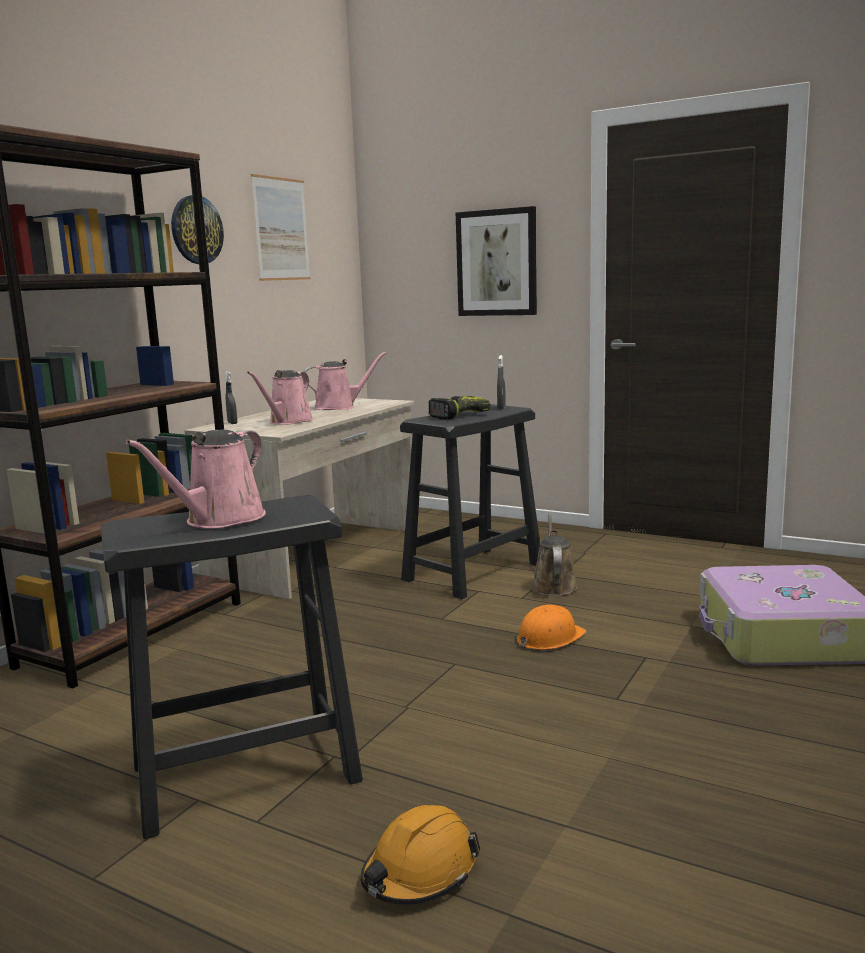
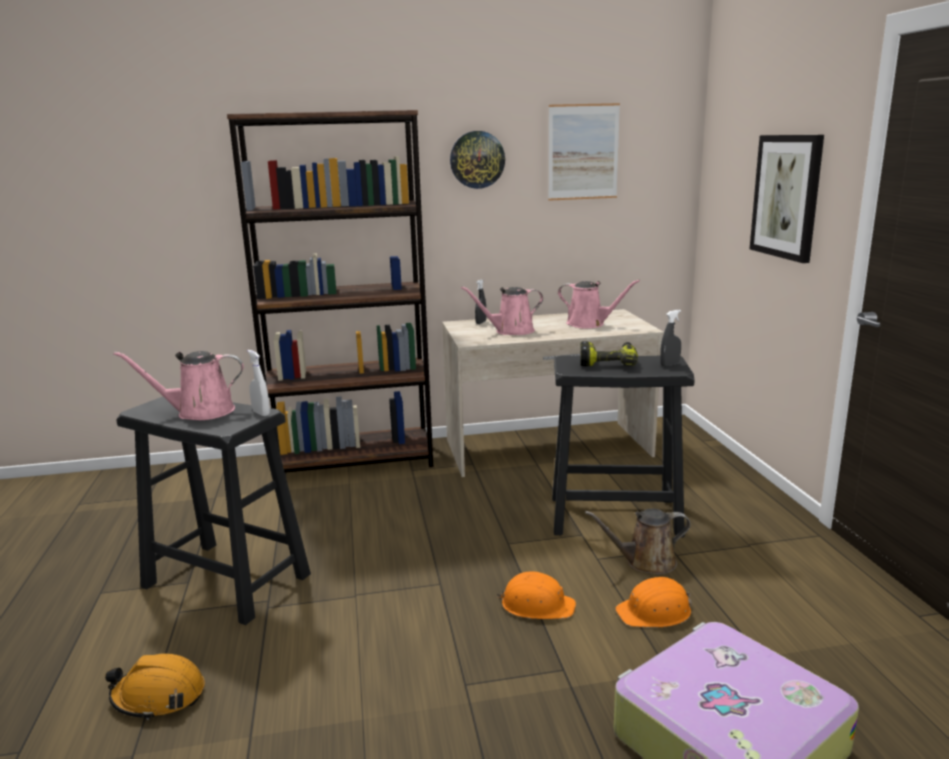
camera: 50 degrees right, 5 degrees up
brown watering can [531,513,578,596] -> brown watering can turned 150 degrees counterclockwise [585,509,690,575]
none -> white spray bottle [247,350,270,416]
none -> orange hard hat [615,576,692,628]

